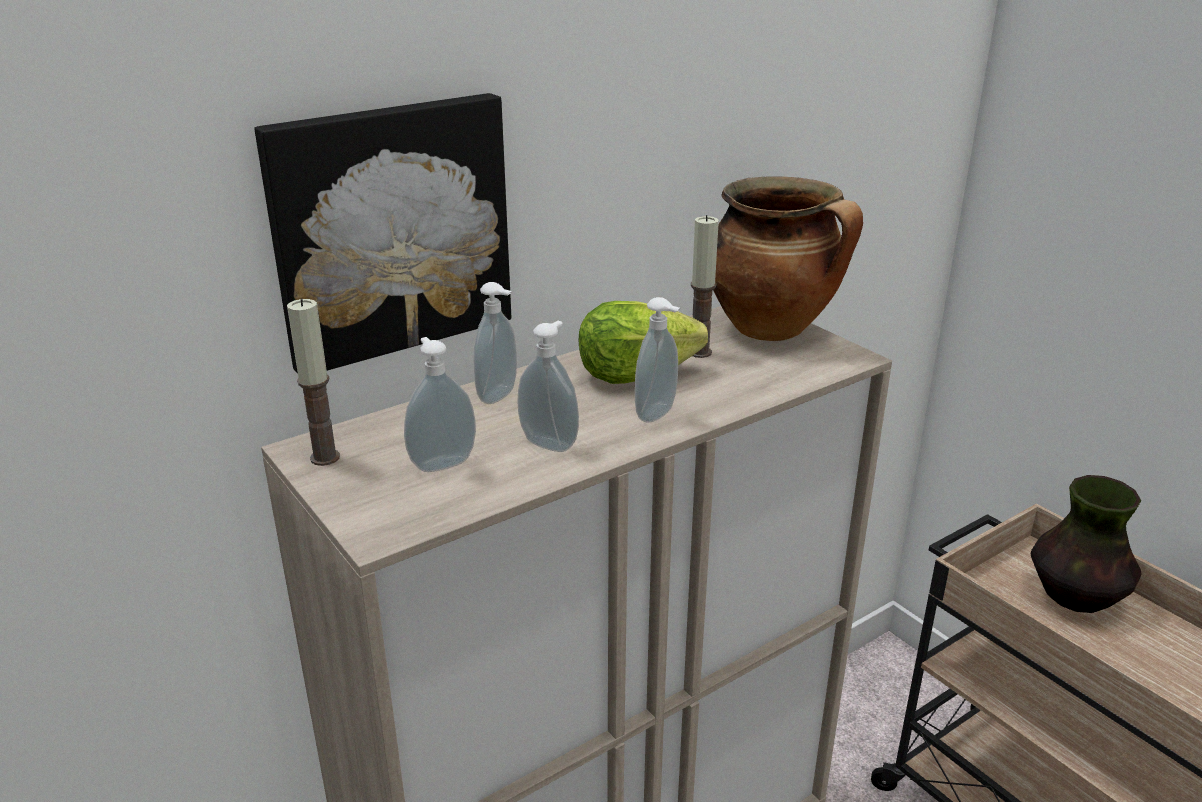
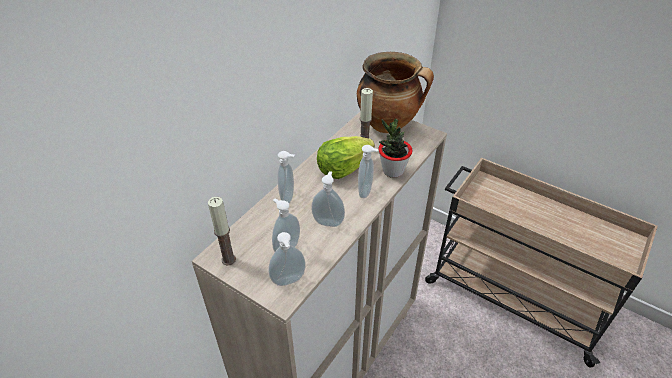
camera: 20 degrees left, 15 degrees up
picture [255,93,511,374] -> none
vase [1030,475,1142,613] -> none
none -> soap dispenser [268,232,306,286]
none -> potted plant [378,118,412,178]

